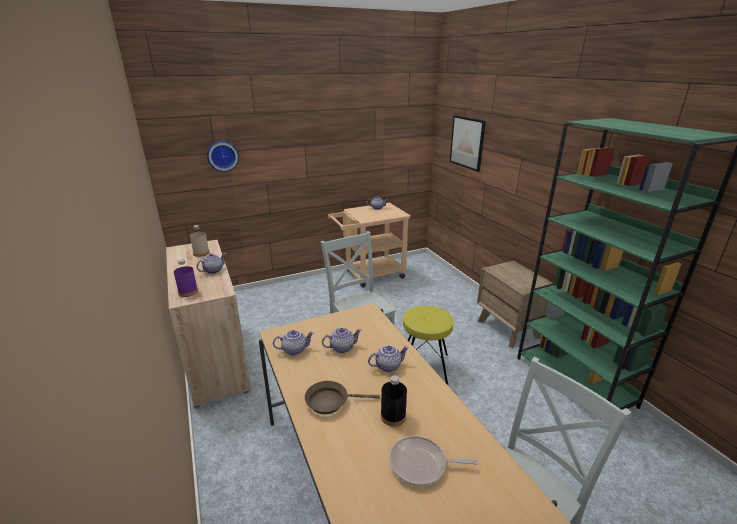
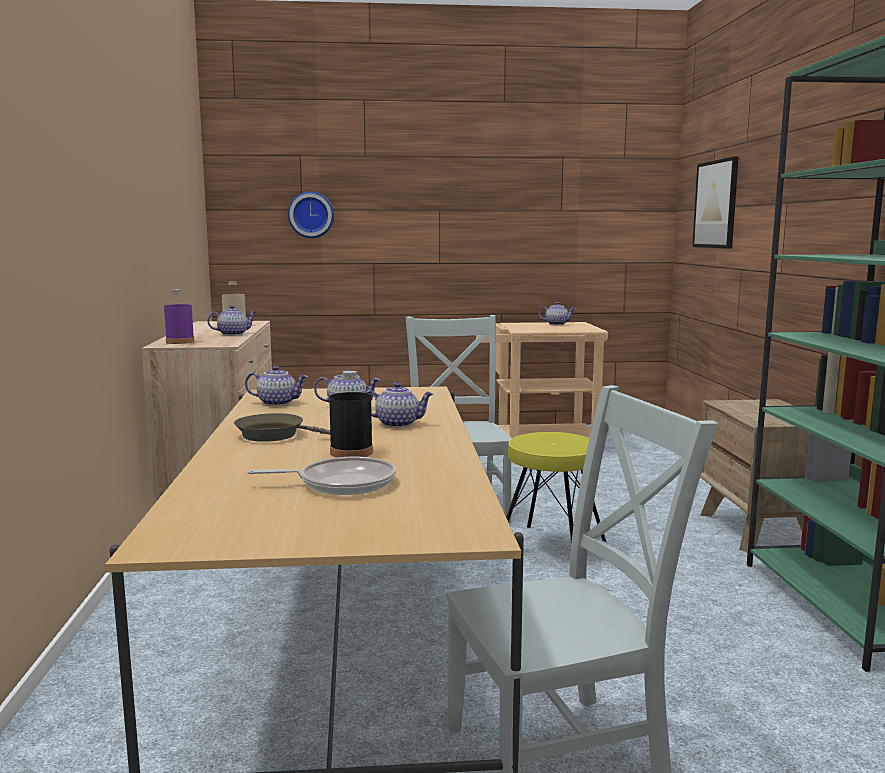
camera: 20 degrees right, 15 degrees down
frying pan [389,436,478,487] -> frying pan turned 150 degrees clockwise [247,457,396,495]

